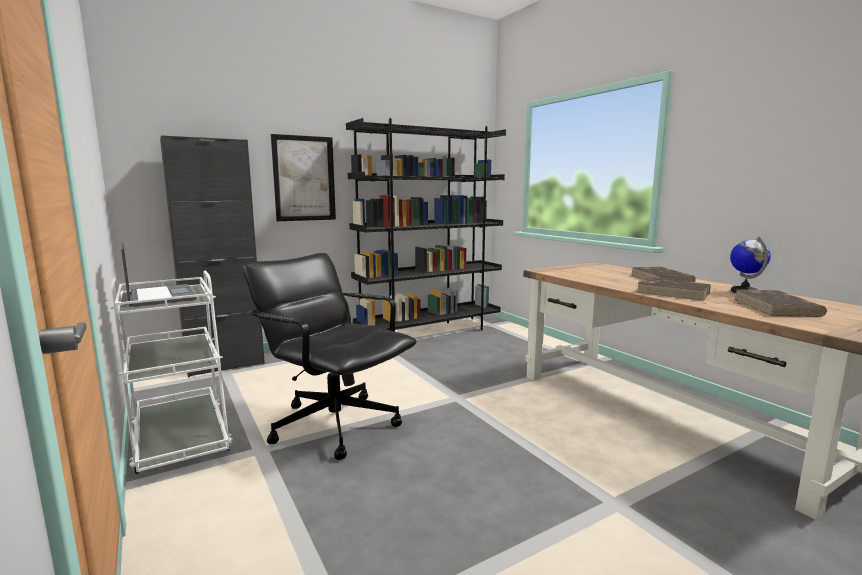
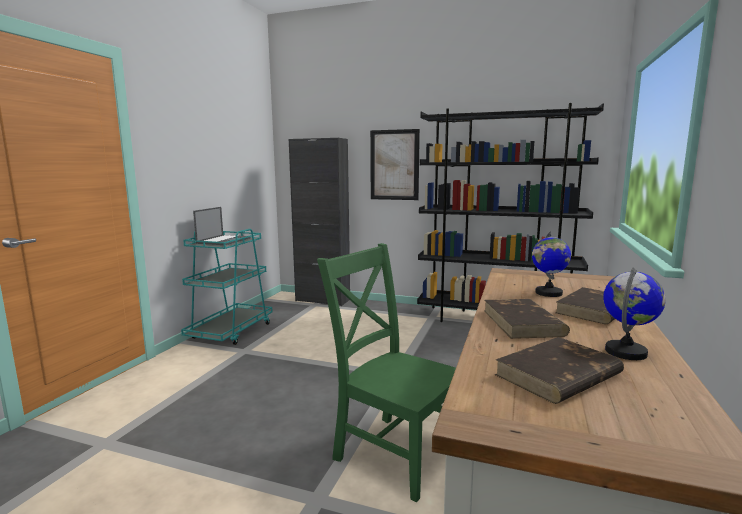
camera: 50 degrees right, 0 degrees up
white cart [110,271,233,474] -> turquoise cart [181,229,273,345]
black office chair [243,253,417,460] -> none
none -> green chair [317,243,456,502]
none -> globe [532,231,571,297]

